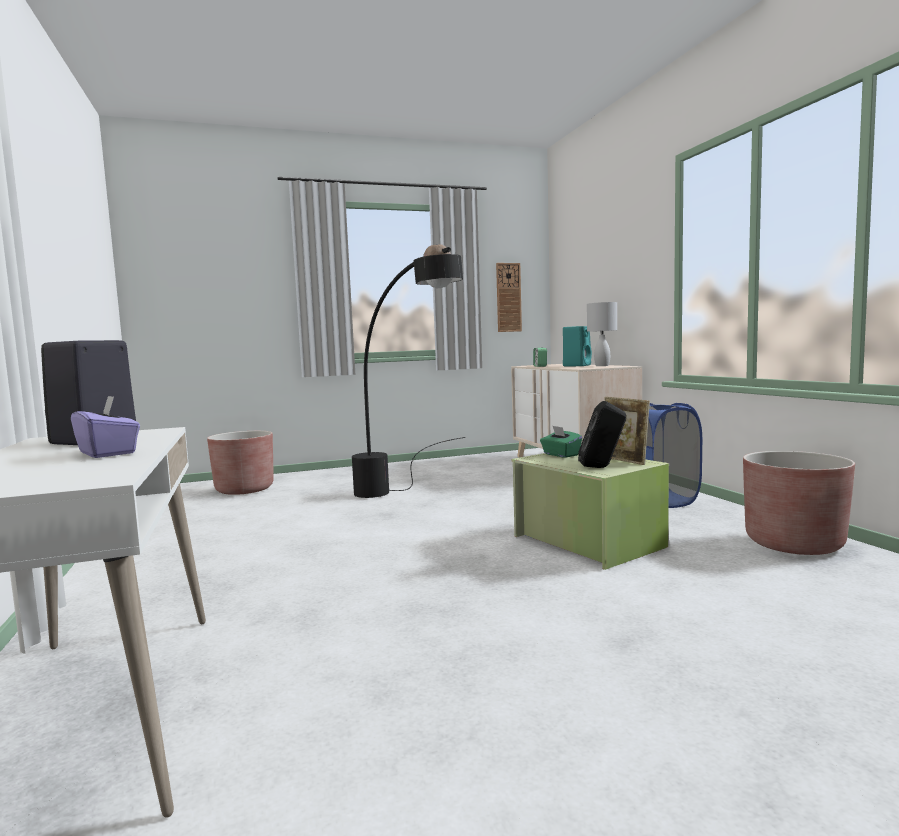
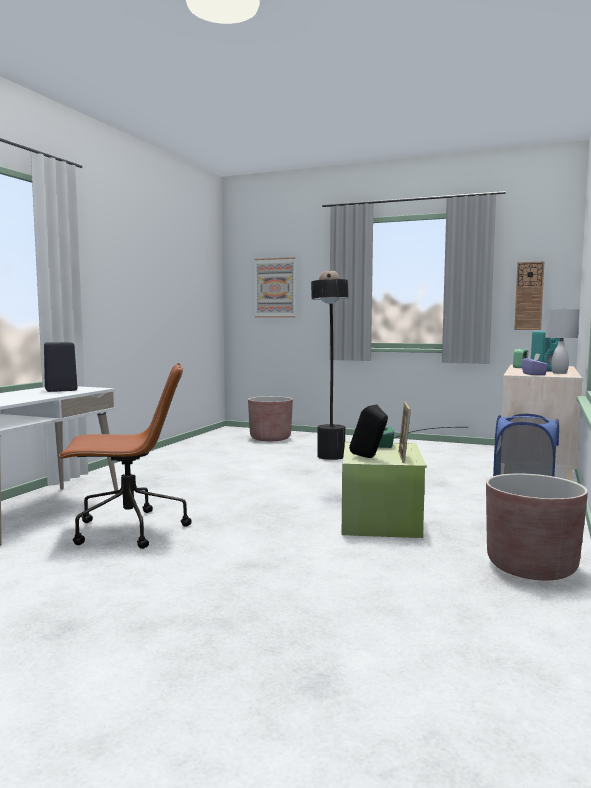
camera: 40 degrees right, 0 degrees up
purple tissue box [71,396,140,458] -> purple tissue box moved to [521,354,549,375]
none -> brown office chair [58,363,192,549]
none -> picture [254,257,296,318]

